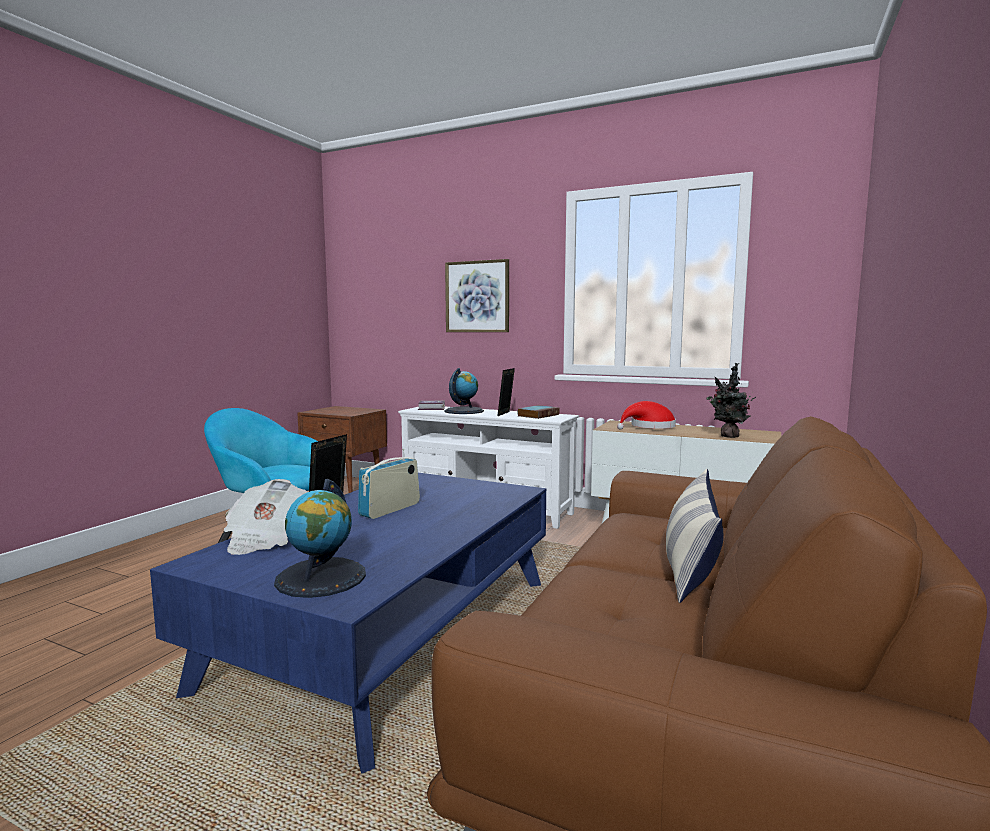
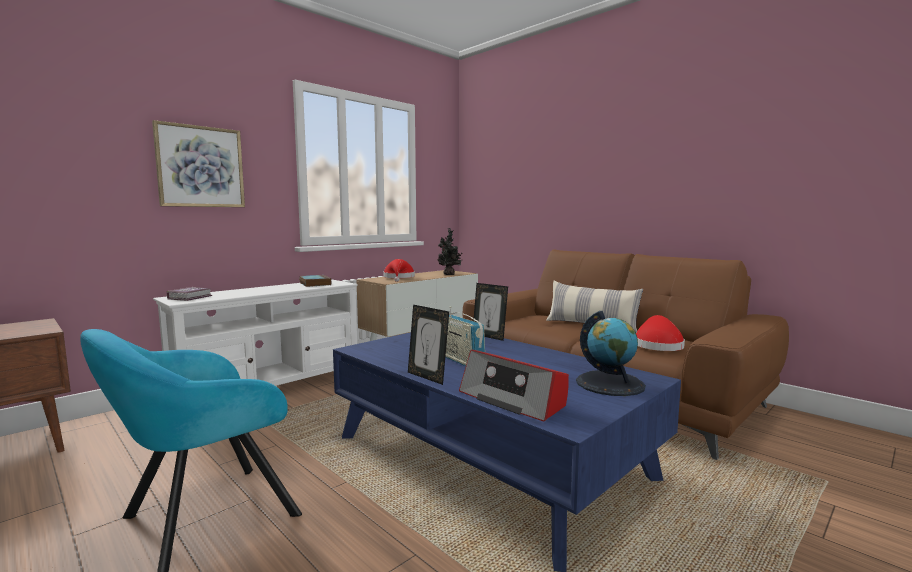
camera: 70 degrees left, 0 degrees up
newspaper [223,479,307,555] -> radio [459,350,569,422]
globe [444,368,484,414] -> none
picture frame [497,368,515,416] -> picture frame moved to [473,283,508,341]
none -> red hat [636,315,685,351]

